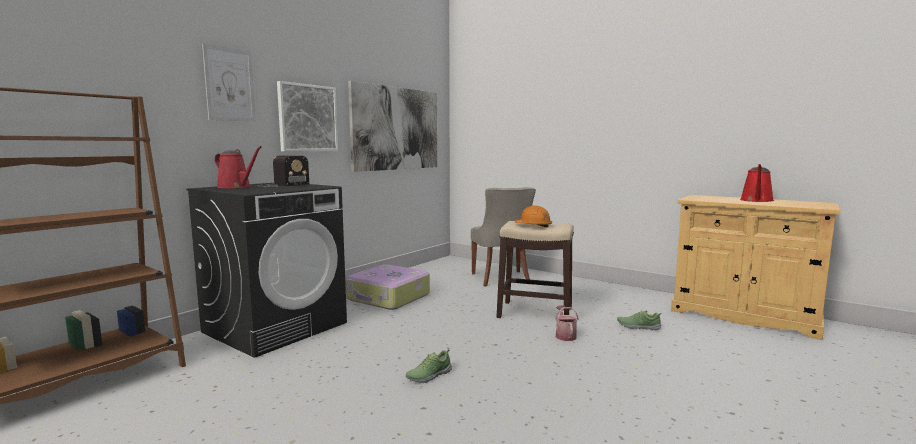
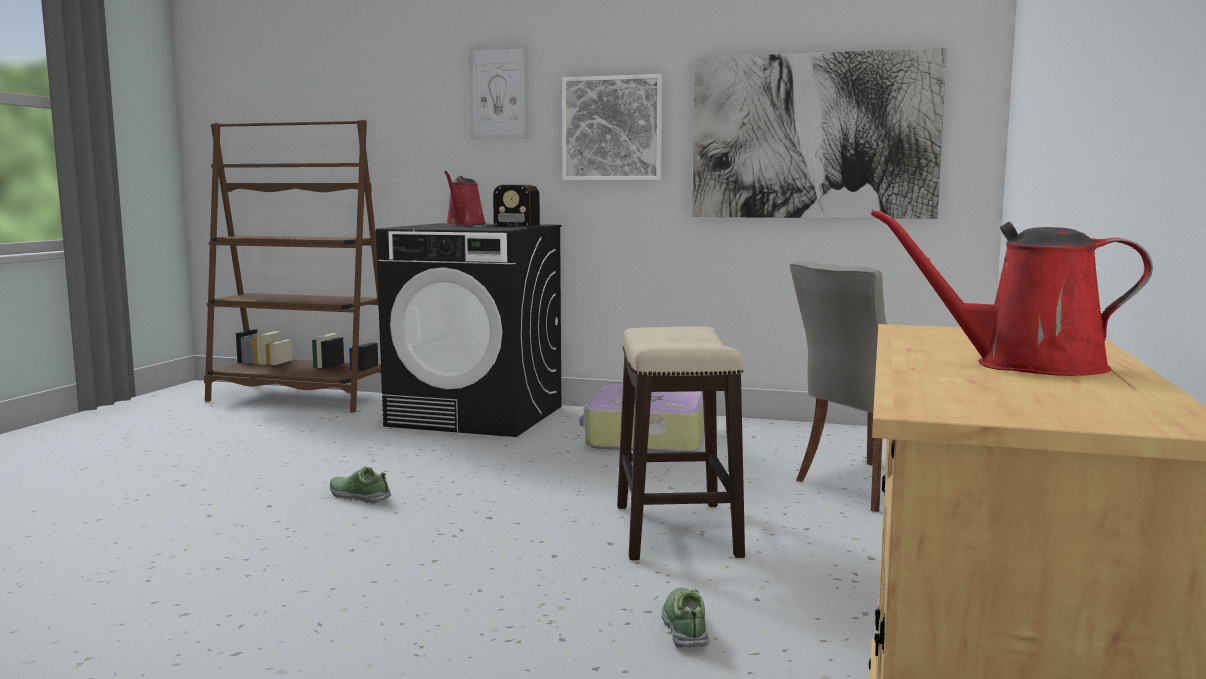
camera: 70 degrees right, 0 degrees up
orange hard hat [515,205,552,228] -> none
watering can [555,305,579,341] -> none

